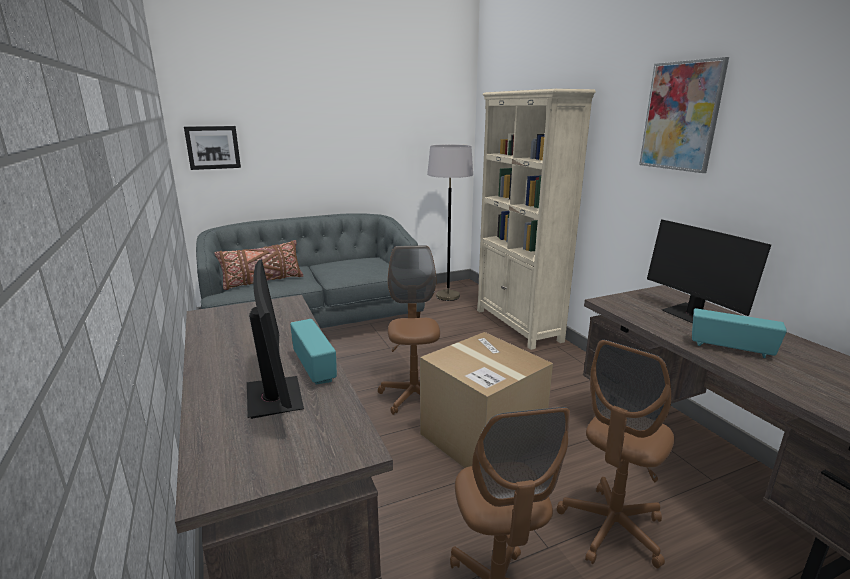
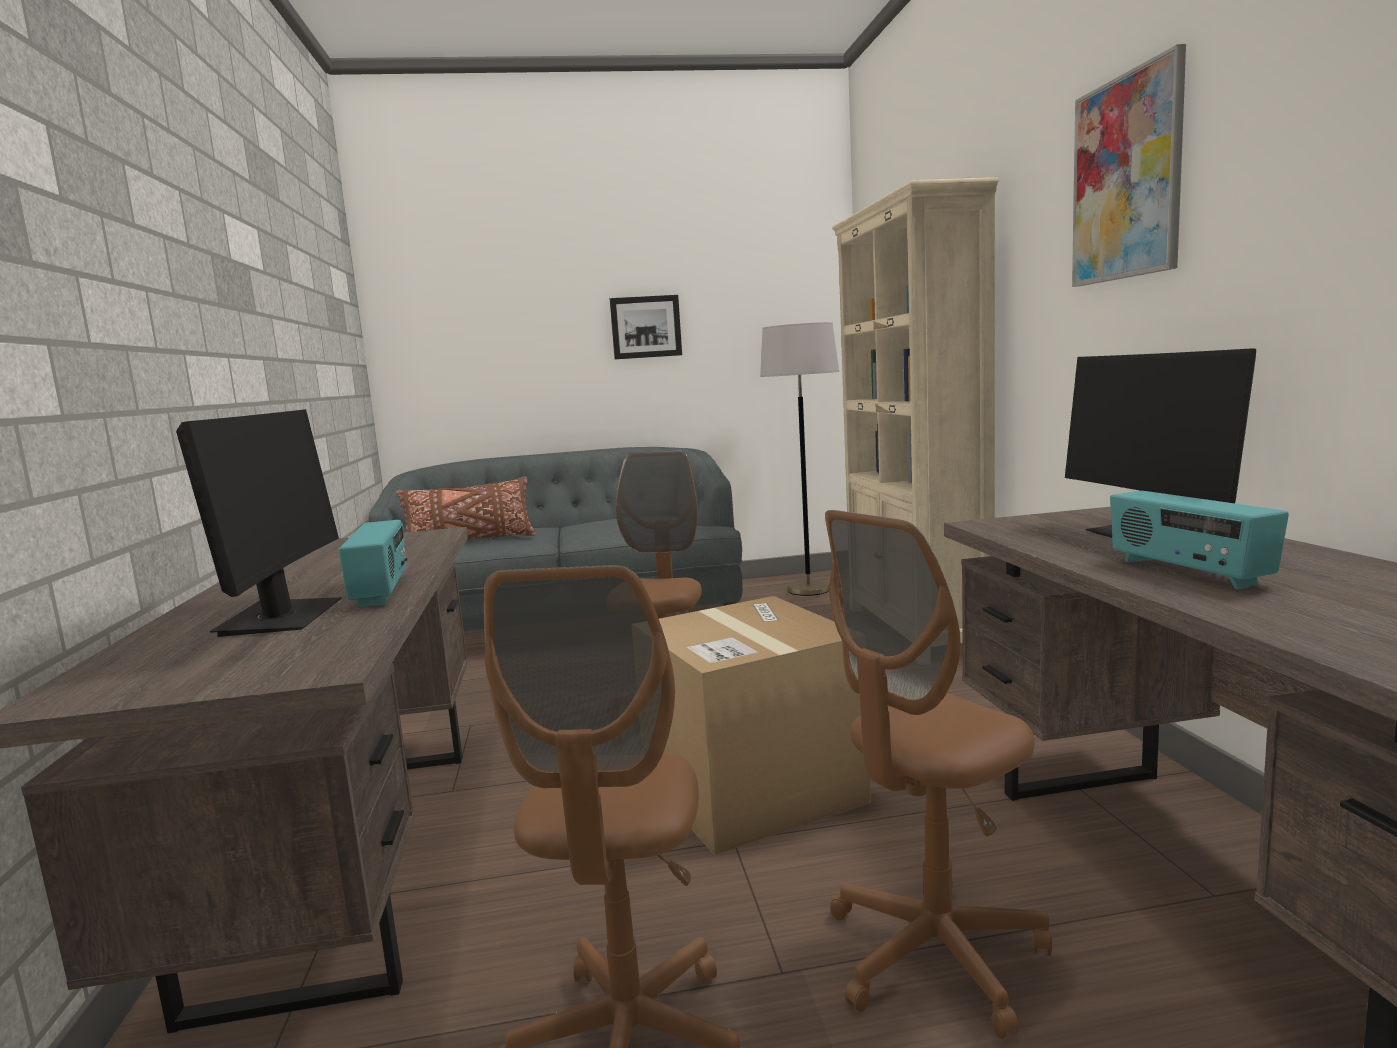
camera: 15 degrees right, 10 degrees down
picture [184,126,241,170] -> picture moved to [610,295,682,359]
radio [692,308,787,358] -> radio turned 150 degrees counterclockwise [1110,491,1289,589]

